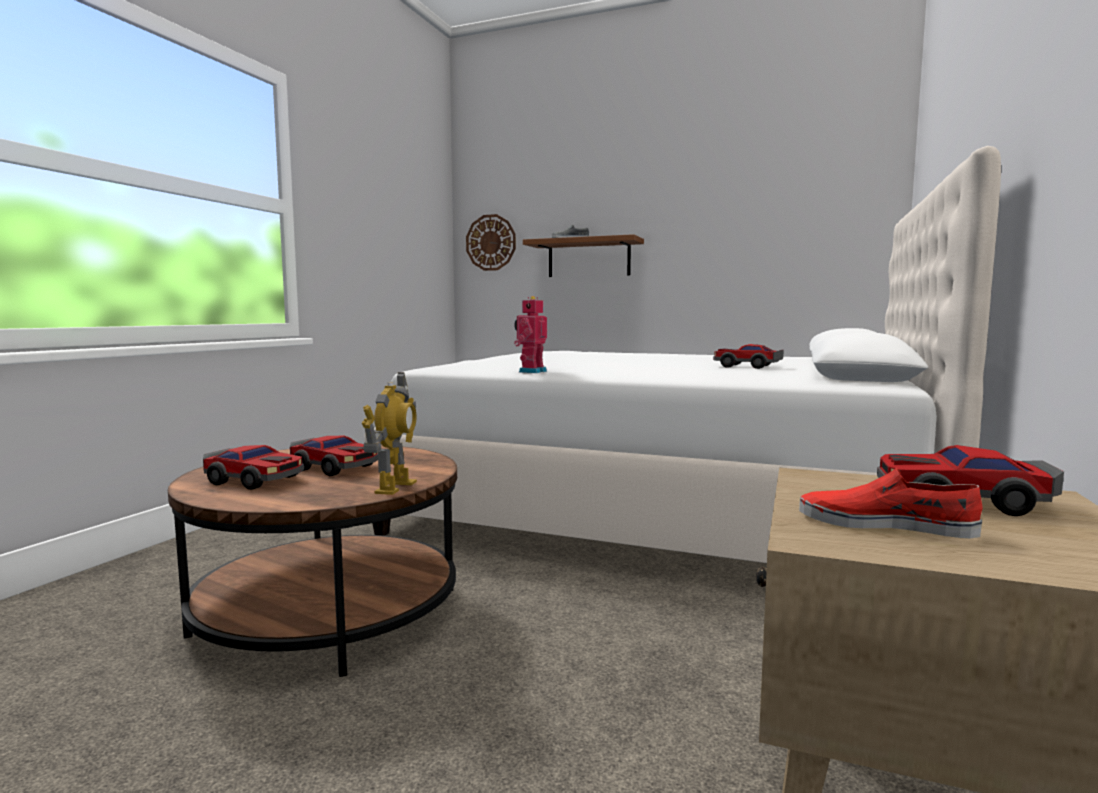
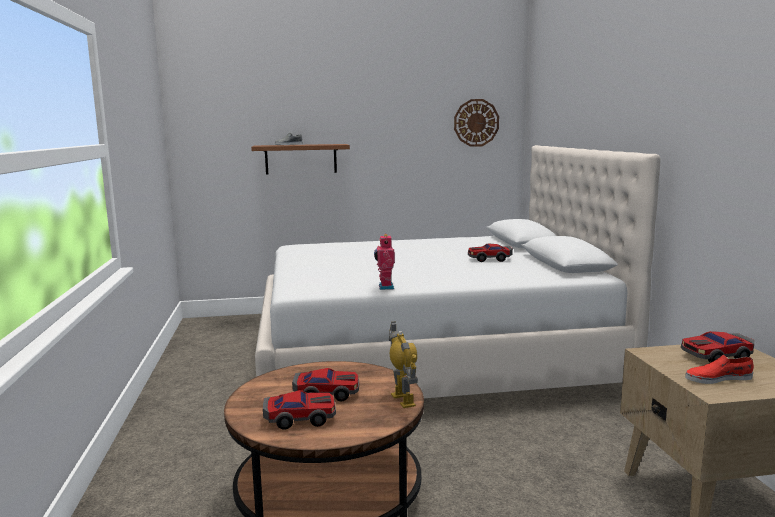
camera: 30 degrees left, 5 degrees up
wall clock [466,214,516,271] -> wall clock moved to [454,99,499,147]

